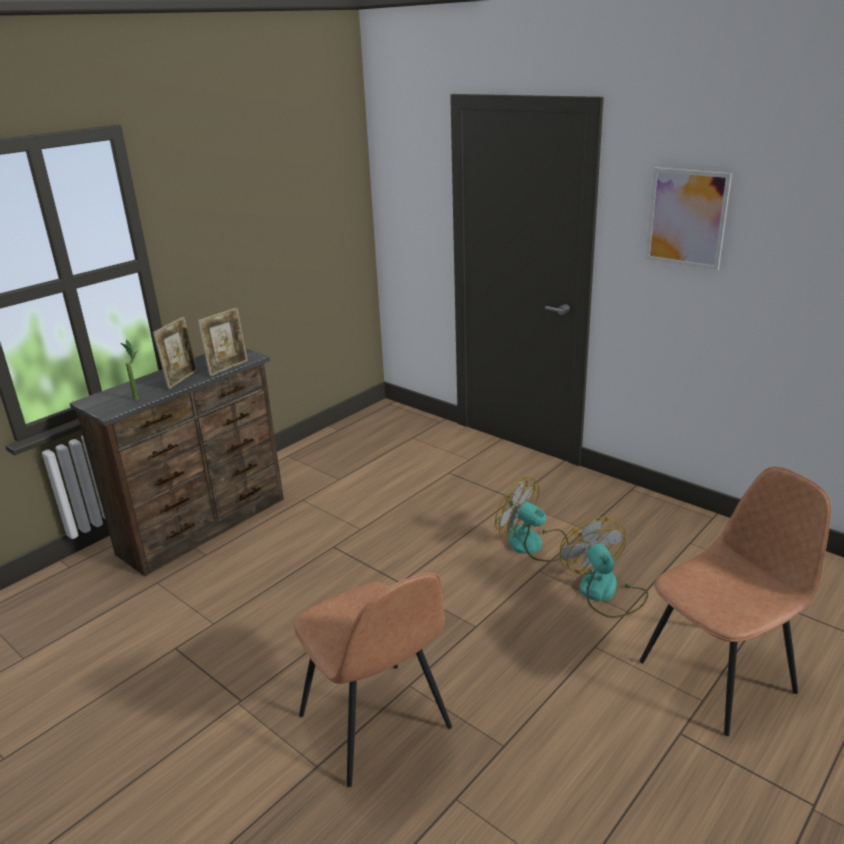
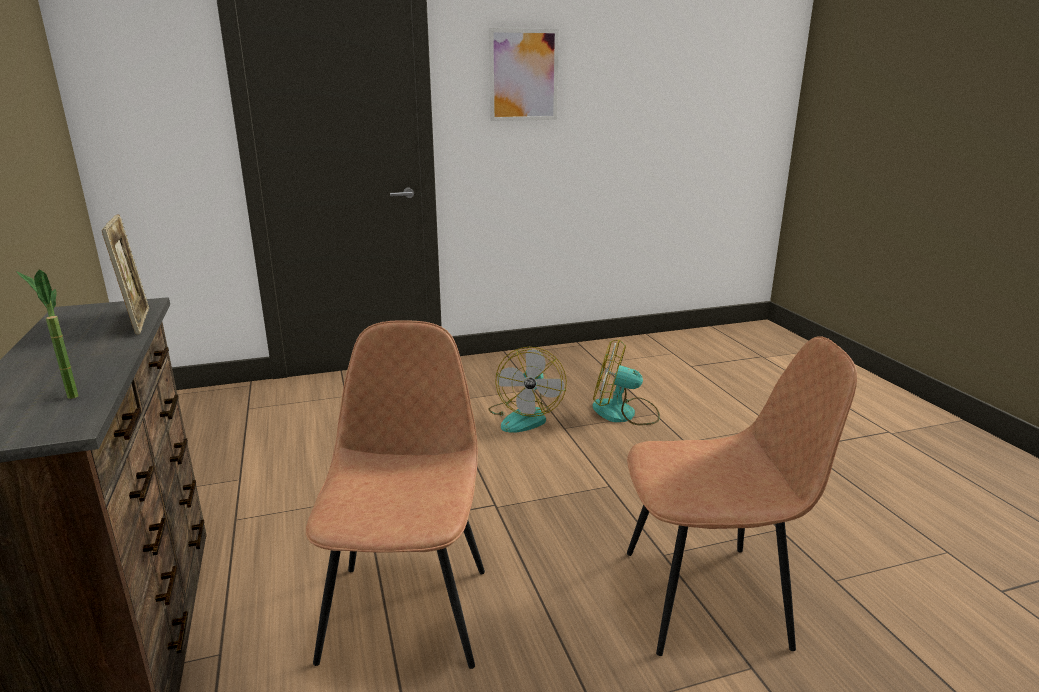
camera: 60 degrees left, 5 degrees down
picture frame [153,317,198,389] -> none
fan [495,477,569,562] -> fan turned 60 degrees counterclockwise [488,347,567,433]
brown chair [640,467,831,736] -> brown chair moved to [306,321,485,669]

